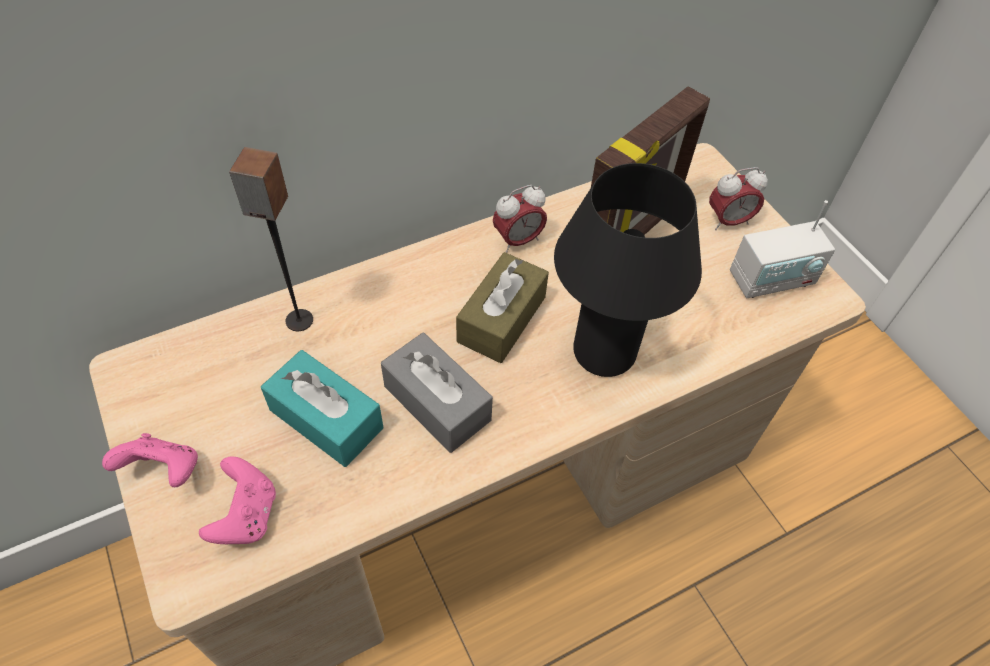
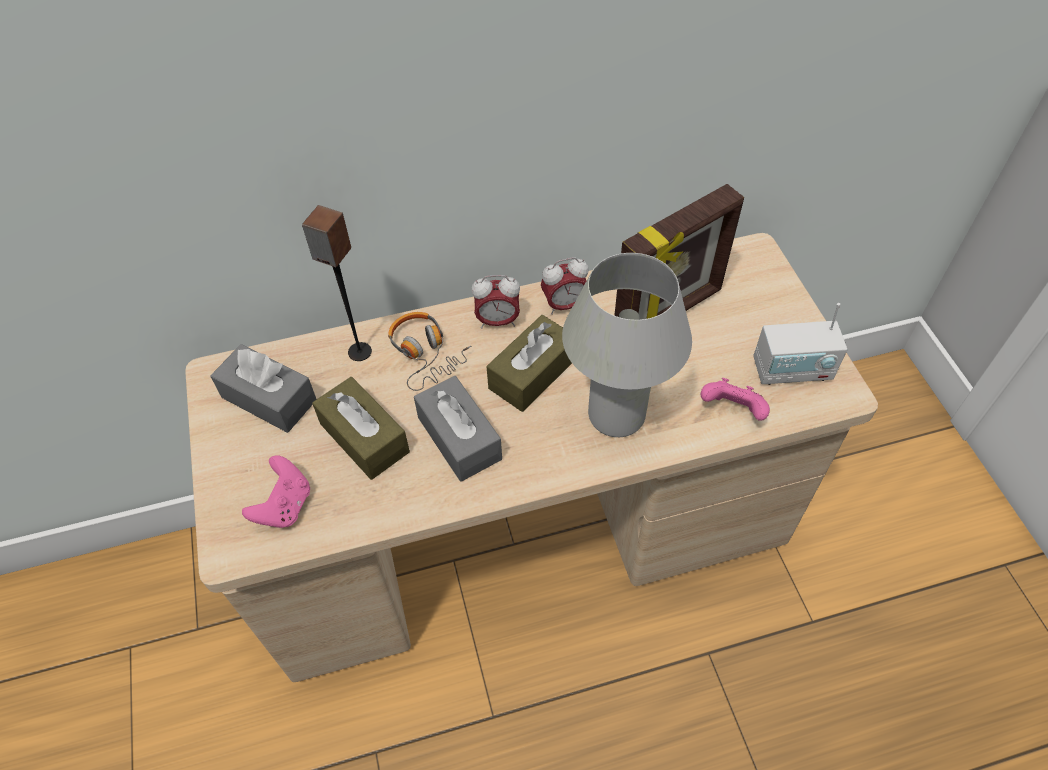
camera: 15 degrees right, 0 degrees up
pink game controller [102,433,198,487] -> pink game controller moved to [701,378,770,421]
turquoise tissue box [261,350,383,467] -> brown tissue box [312,377,410,480]
black table lamp [554,163,702,377] -> white table lamp [562,253,692,437]
alarm clock [709,167,768,230] -> alarm clock moved to [471,275,520,328]
none -> grey tissue box [210,344,316,433]
none -> headphones [388,312,471,391]

